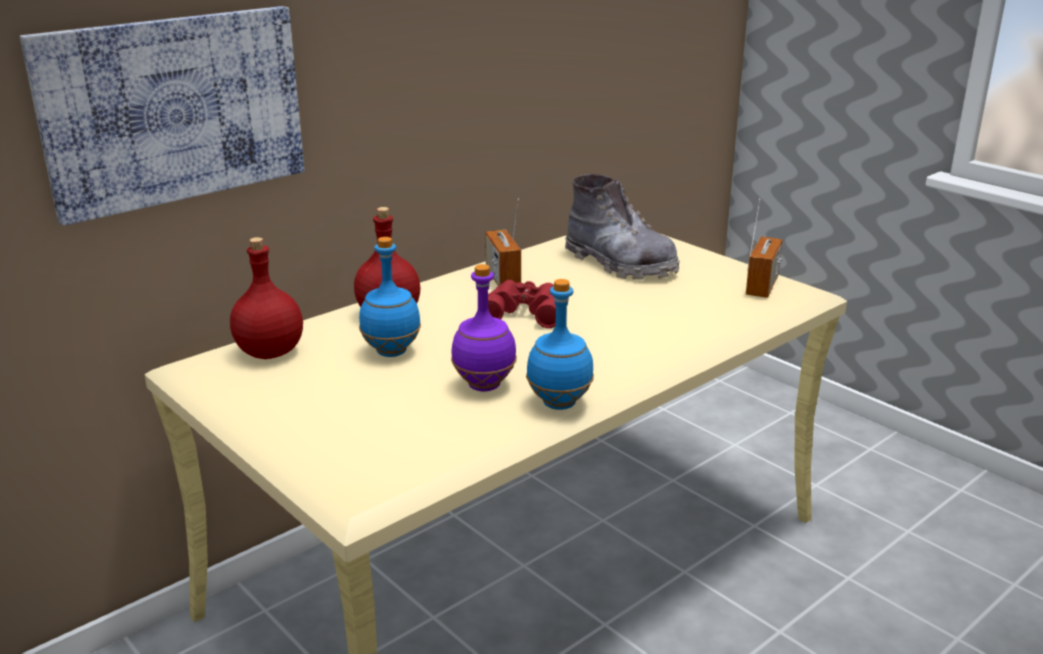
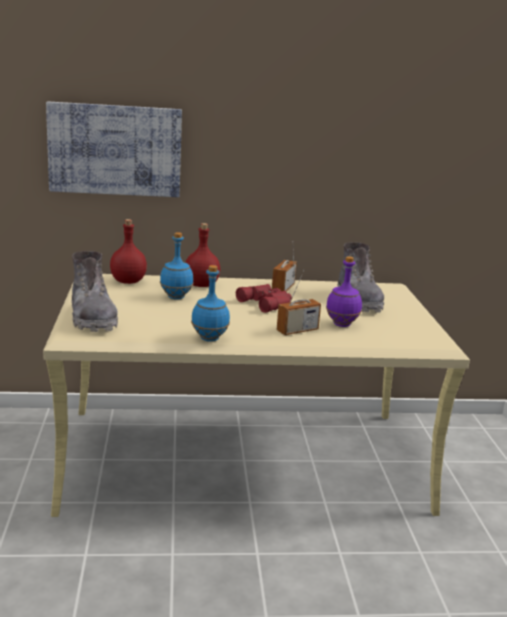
camera: 35 degrees right, 5 degrees down
purple bottle [451,264,517,391] -> purple bottle moved to [326,256,362,327]
radio [746,198,782,298] -> radio moved to [276,270,321,335]
none -> grey boot [71,251,118,332]

